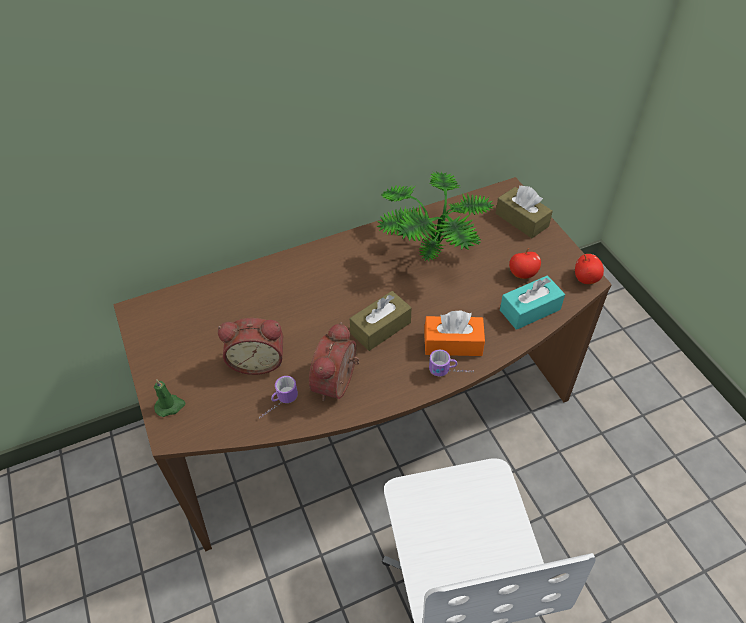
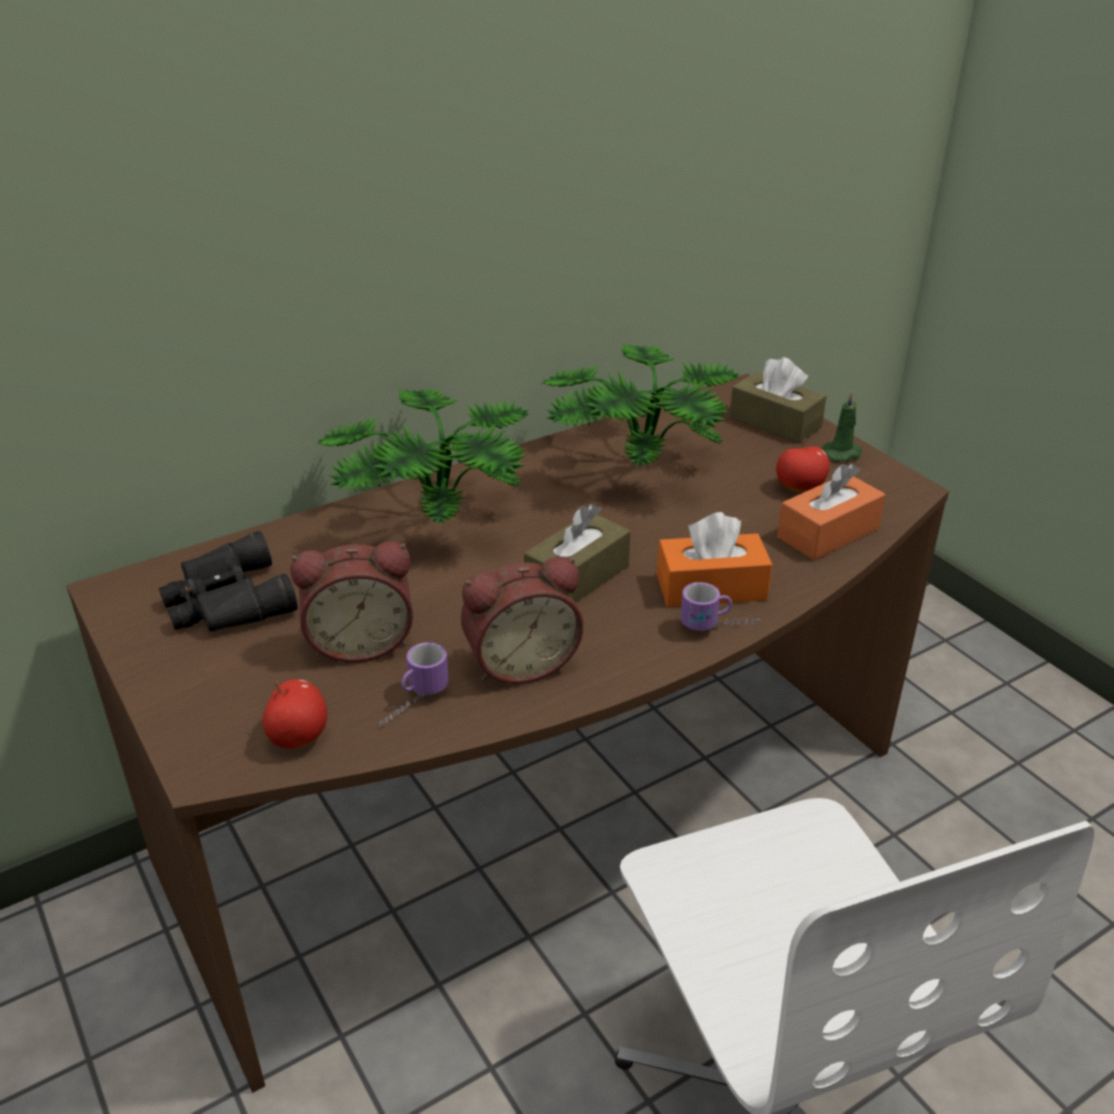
camera: 10 degrees left, 15 degrees down
green candle [154,379,186,417] -> green candle moved to [822,392,862,461]
alarm clock [309,322,359,401] -> alarm clock turned 120 degrees counterclockwise [461,557,583,684]
turquoise tissue box [500,276,565,330] -> orange tissue box [777,464,885,560]
apple [575,254,604,284] -> apple moved to [263,679,327,749]
none -> black binoculars [159,531,298,631]
none -> potted plant [316,388,530,525]

